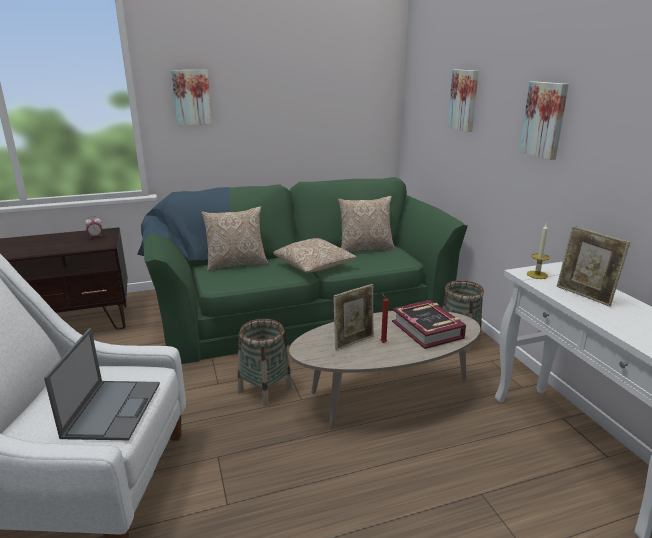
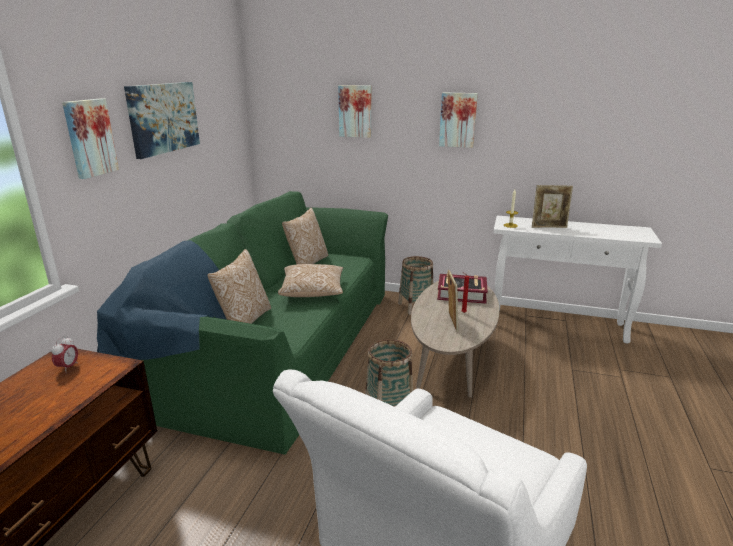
camera: 55 degrees left, 0 degrees up
laptop [44,328,160,440] -> none
none -> picture [124,82,200,159]

